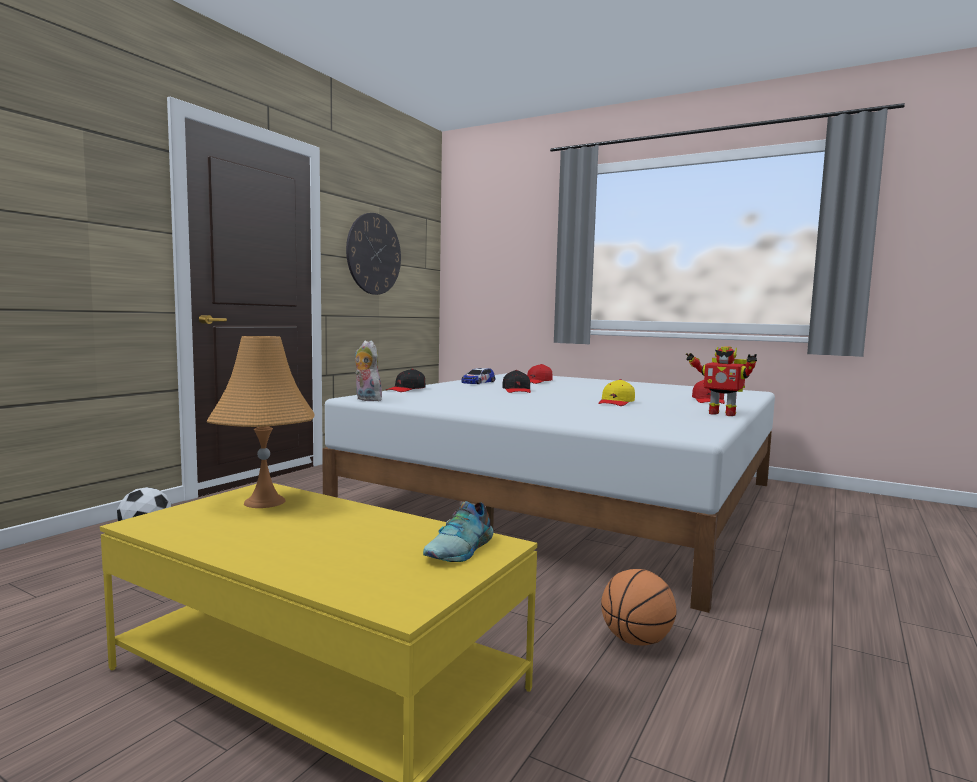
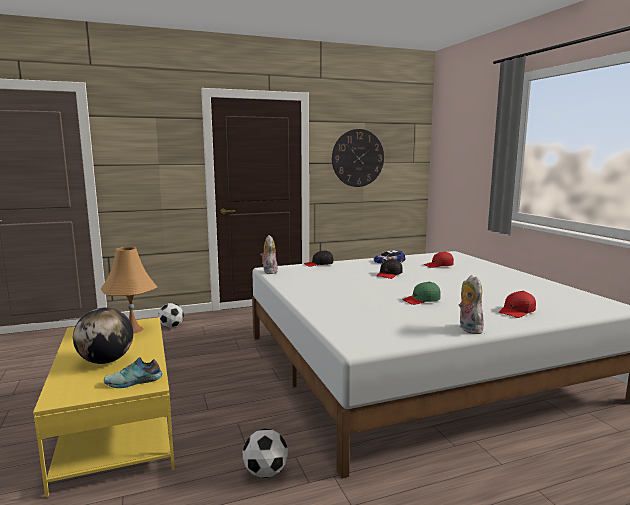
camera: 40 degrees right, 5 degrees up
yellow cap [598,379,635,406] -> green cap [402,281,441,305]
basketball [601,569,677,646] -> football [243,429,288,478]
toy robot [686,346,757,416] -> plush toy [459,275,484,334]
none -> globe [73,308,133,364]

